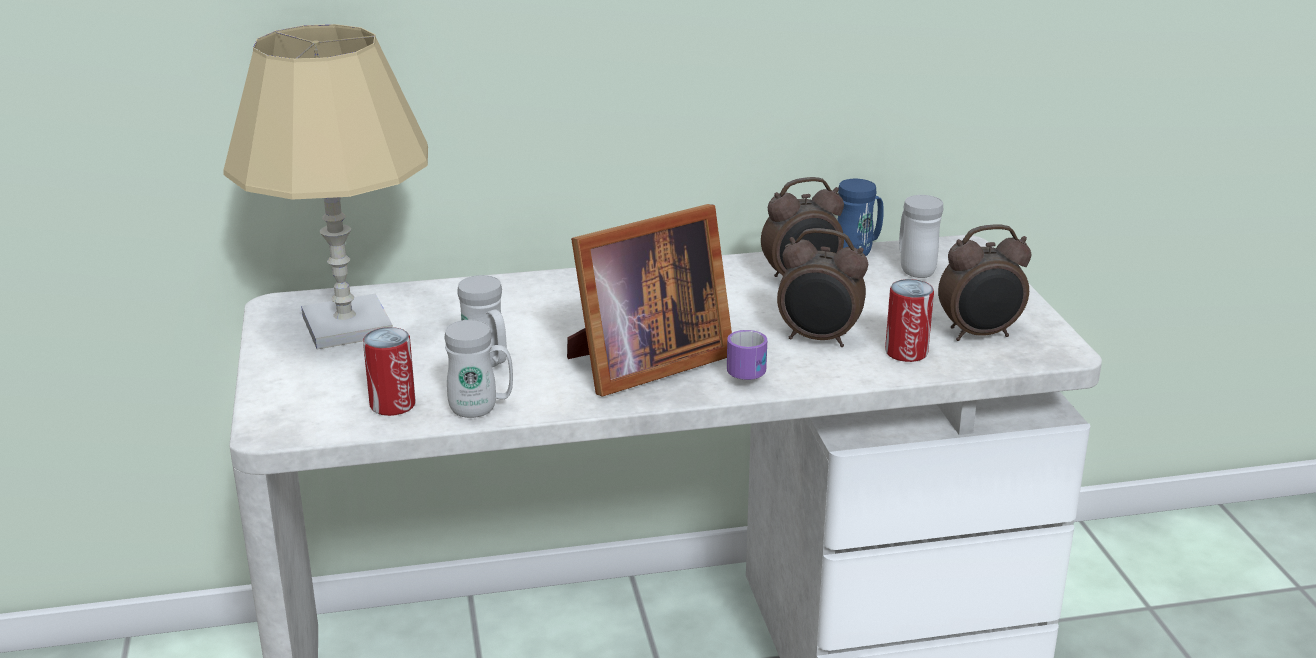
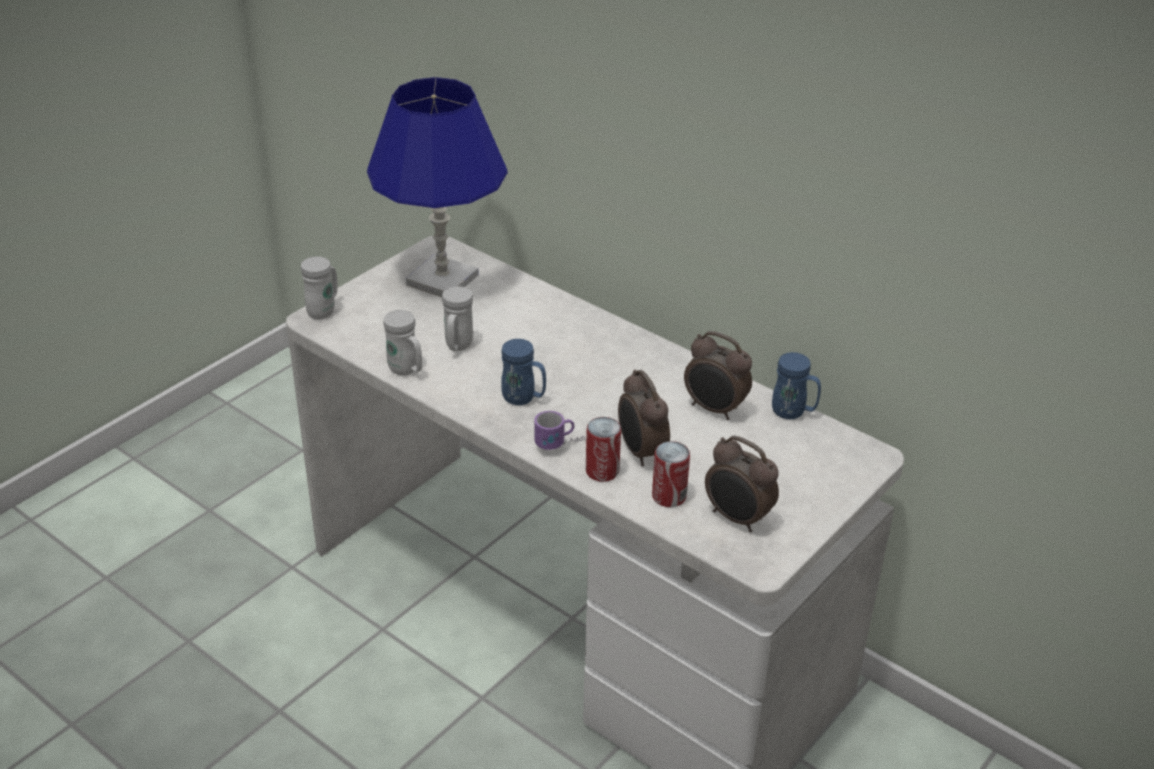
camera: 50 degrees right, 10 degrees up
beige table lamp [224,24,428,349] -> blue table lamp [367,77,508,297]
can [363,327,415,416] -> can moved to [586,417,621,482]
picture frame [567,204,732,397] -> blue mug [501,339,546,405]
white mug [899,195,943,278] -> white mug moved to [301,256,338,319]

